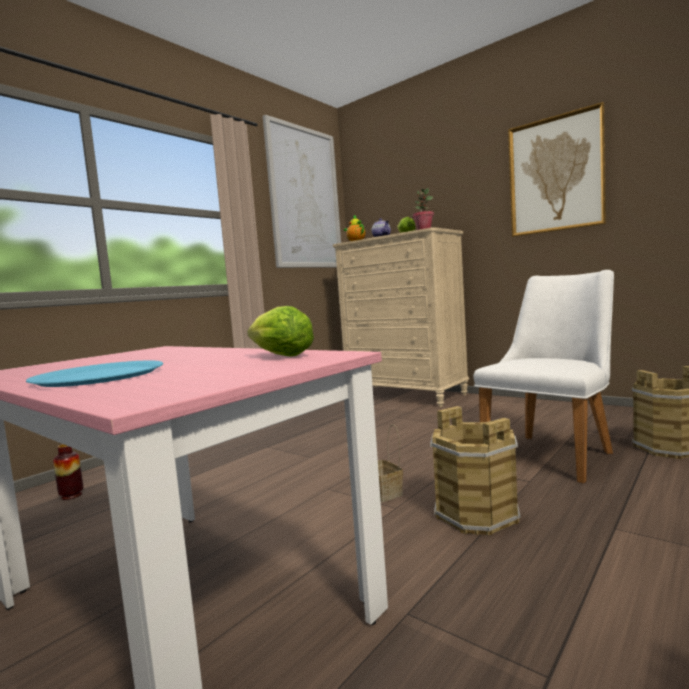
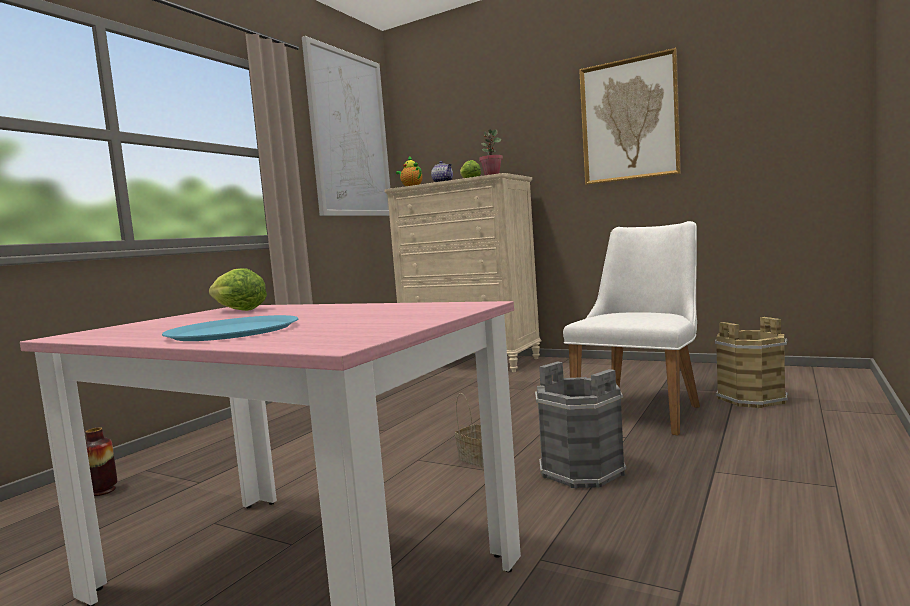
camera: 10 degrees left, 0 degrees up
lettuce [247,306,314,357] -> lettuce moved to [209,268,267,311]
brown bucket [430,406,520,535] -> grey bucket [535,361,626,488]

